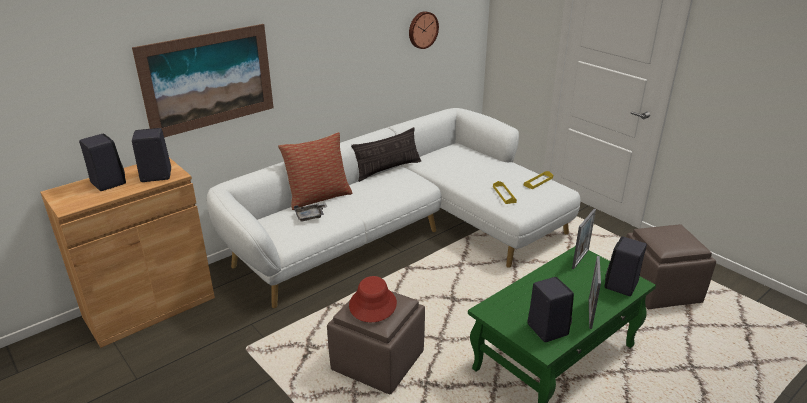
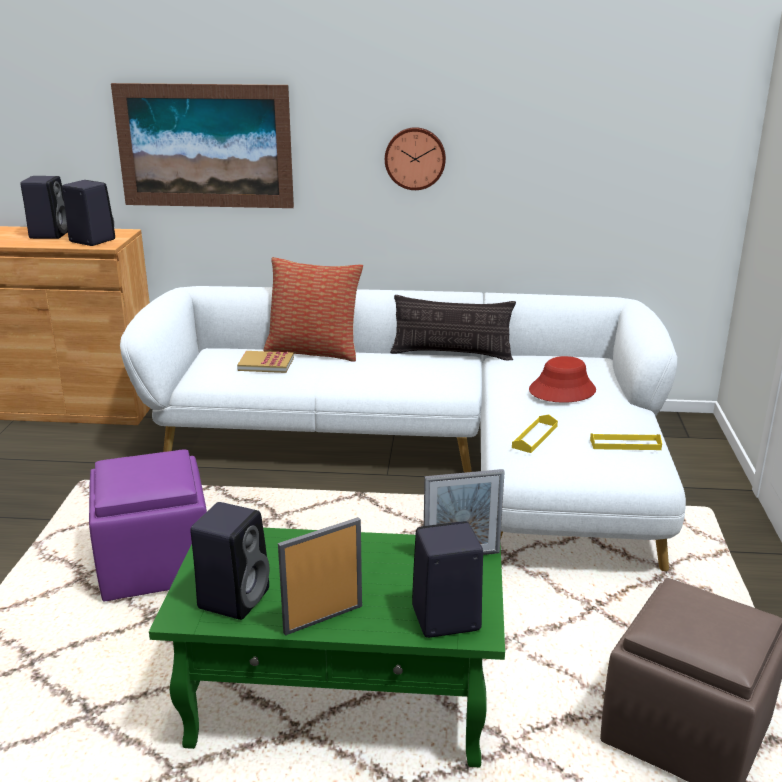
camera: 45 degrees right, 5 degrees down
grey tray [294,203,327,222] -> book [237,351,294,373]
brown ottoman [327,291,425,394] -> purple ottoman [89,450,207,601]
red hat [349,276,397,322] -> red hat moved to [529,356,596,403]
wall clock [409,11,439,49] -> wall clock moved to [385,127,446,190]

